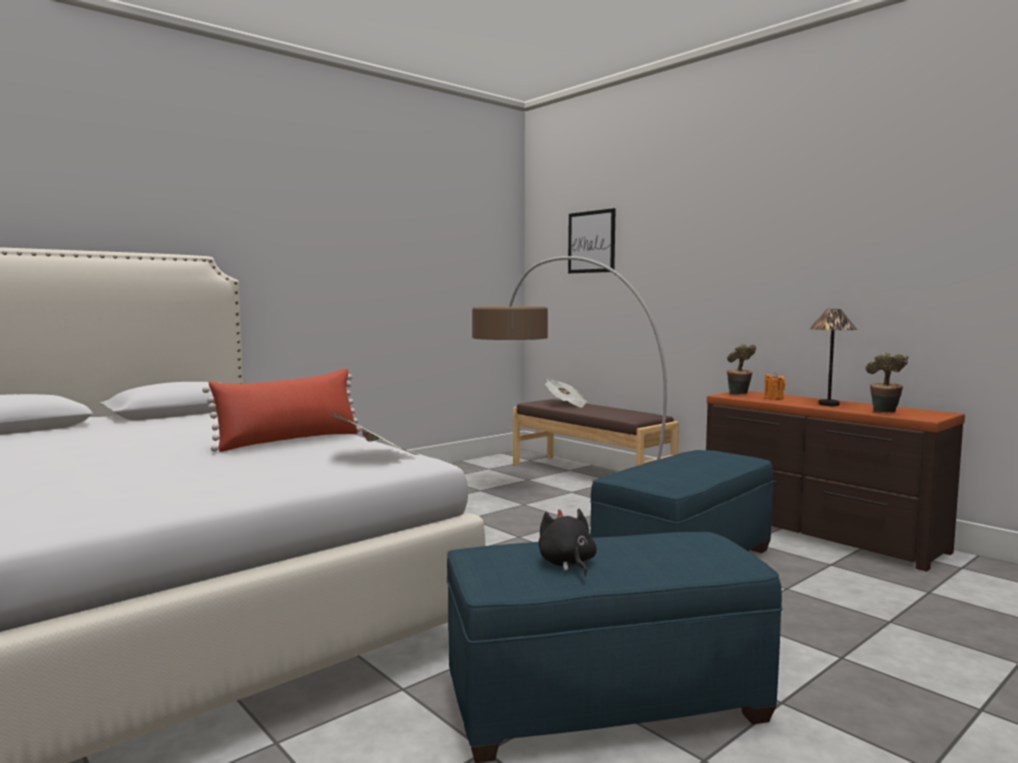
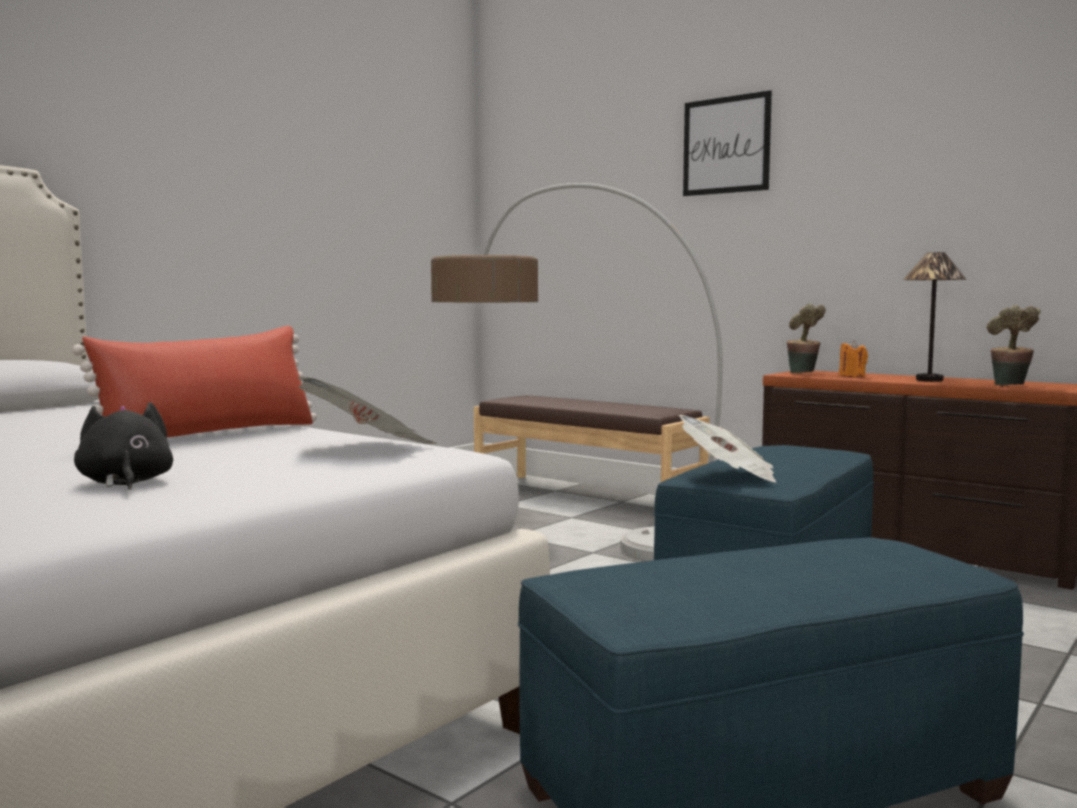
camera: 10 degrees left, 0 degrees up
black plush toy [539,509,597,577] -> black plush toy moved to [74,402,173,490]
newspaper [545,379,588,408] -> newspaper moved to [679,415,776,483]
picture [568,208,616,274] -> picture moved to [683,90,772,196]

